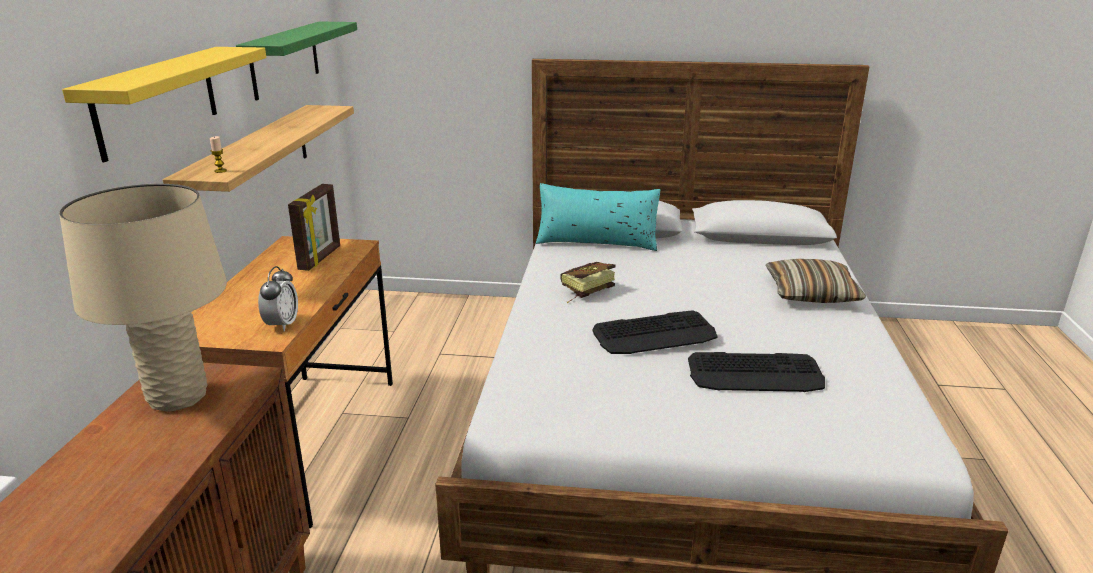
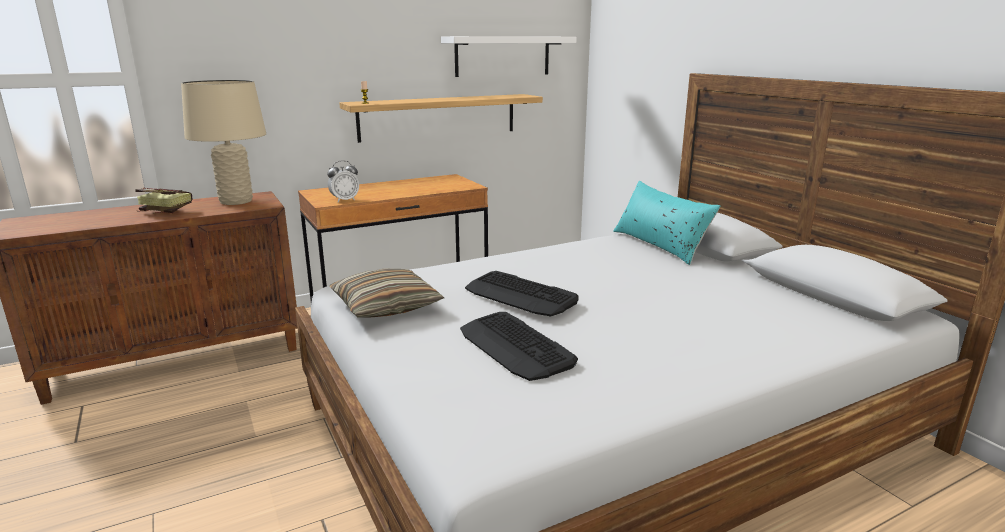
camera: 55 degrees right, 5 degrees down
yellow shelf [62,47,266,162] -> none
green shelf [236,21,357,100] -> white shelf [441,36,577,77]
picture frame [288,184,340,271] -> none
book [560,262,616,303] -> book moved to [135,188,192,213]
pillow [765,259,866,303] -> pillow moved to [329,269,444,317]

